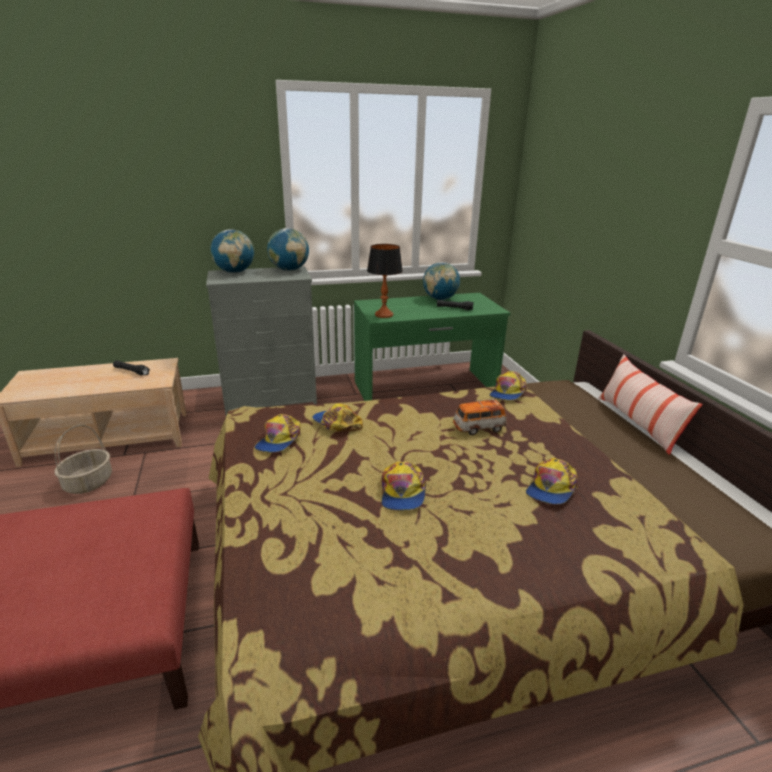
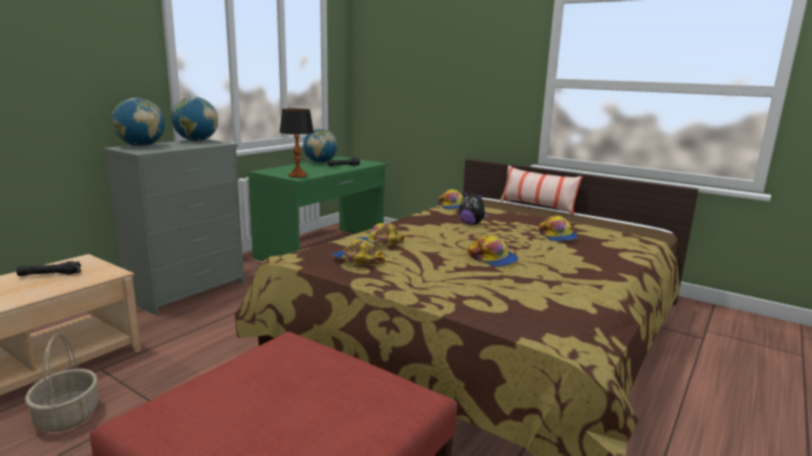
camera: 40 degrees left, 10 degrees down
cap [255,414,301,453] -> cap turned 150 degrees clockwise [332,239,385,265]
toy car [453,398,507,435] -> plush toy [459,190,489,225]

